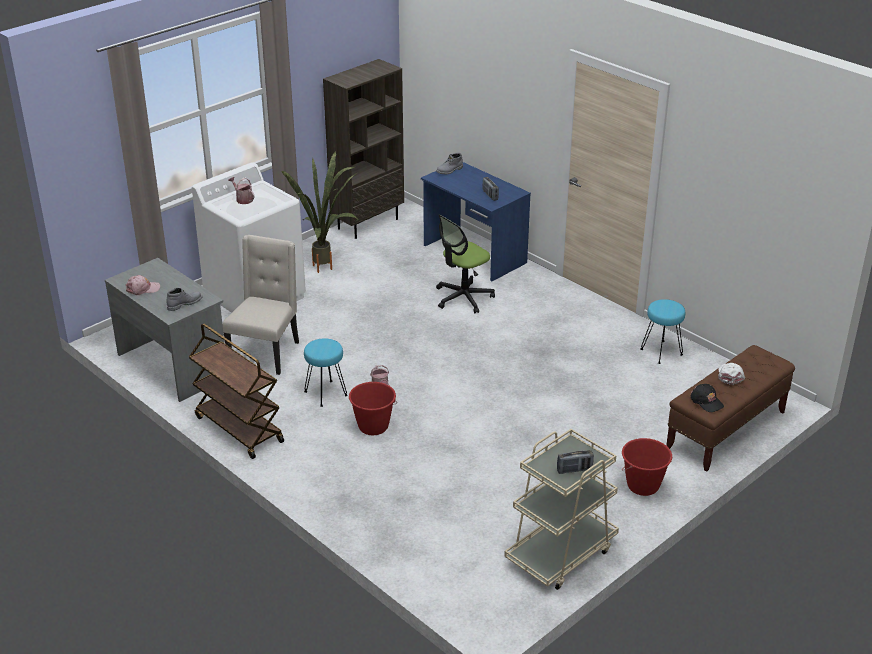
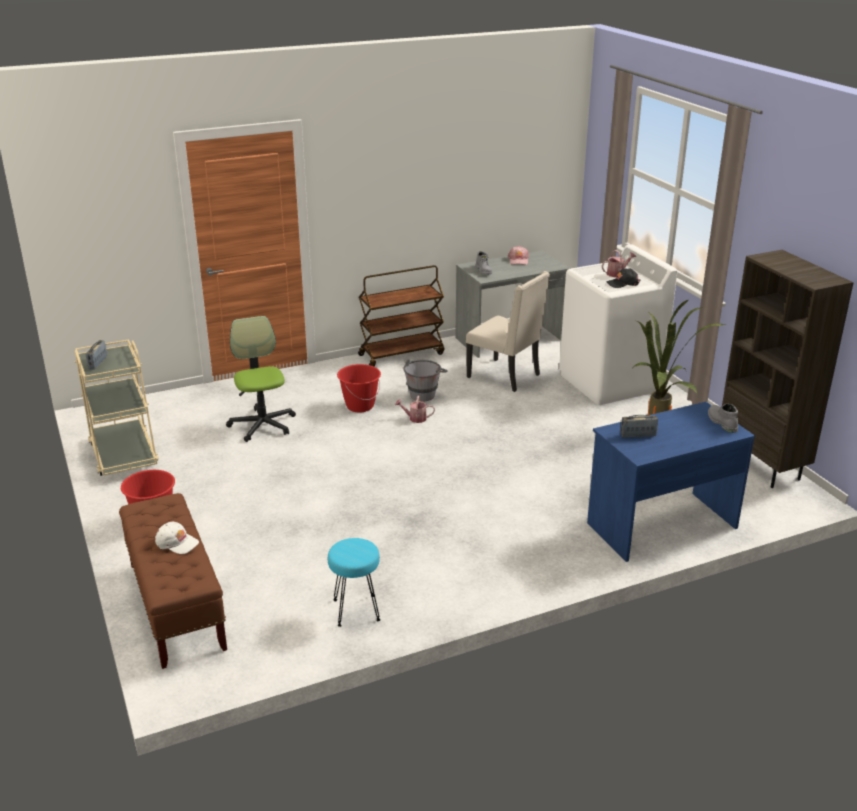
camera: 110 degrees right, 5 degrees down
turquoise stool [304,338,348,407] -> grey bucket [403,359,448,402]
office chair [436,214,495,313] -> office chair moved to [226,316,296,442]
black cap [691,384,724,412] -> black cap moved to [606,269,640,288]

